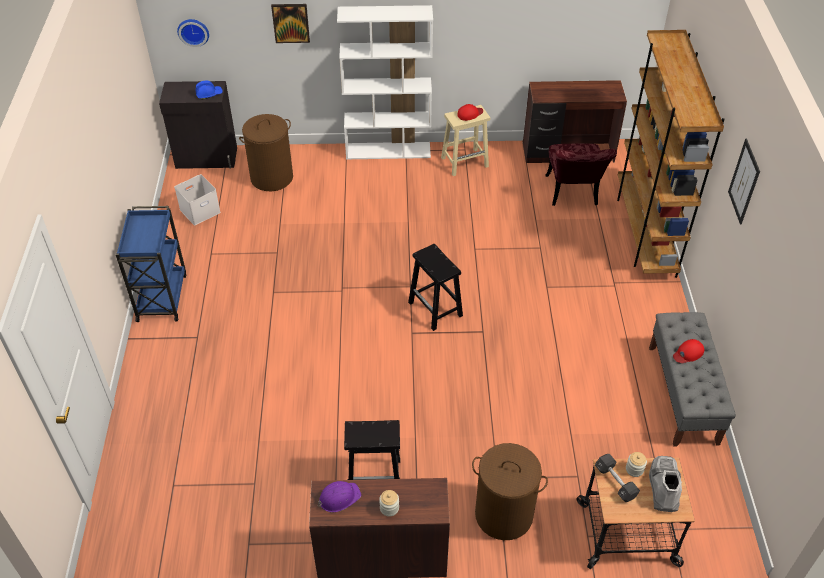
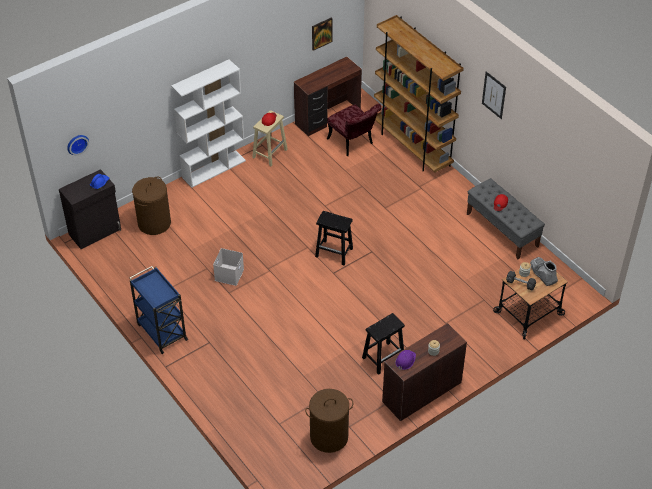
camera: 35 degrees left, 0 degrees up
white storage box [174,174,221,225] -> white storage box moved to [213,248,244,286]
picture [271,4,310,43] -> picture moved to [312,17,333,51]
brown laundry basket [472,443,548,540] -> brown laundry basket moved to [305,389,353,453]

